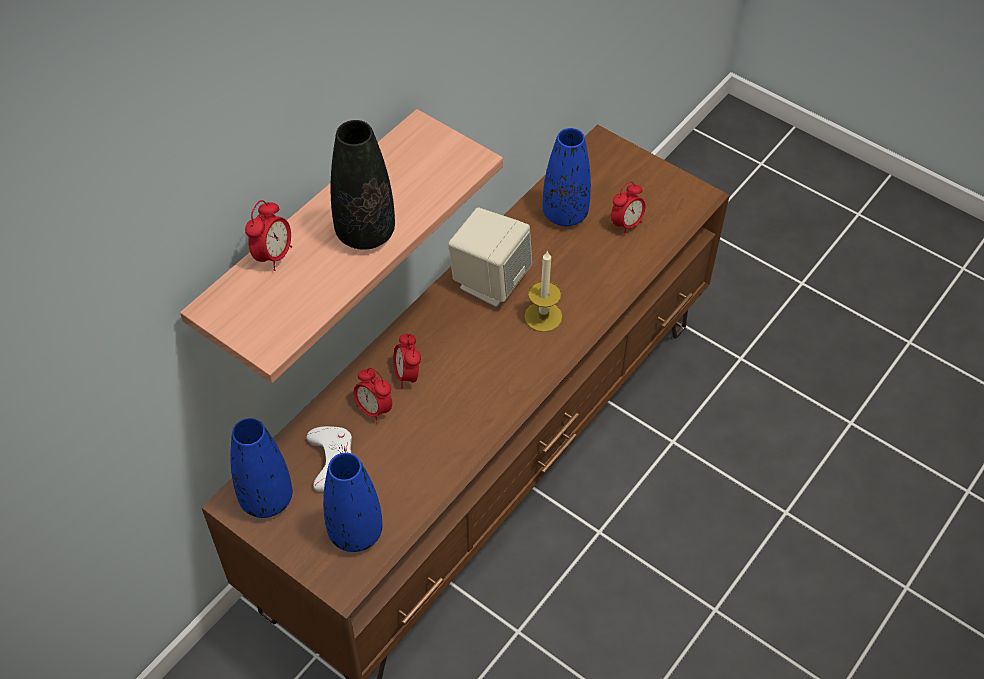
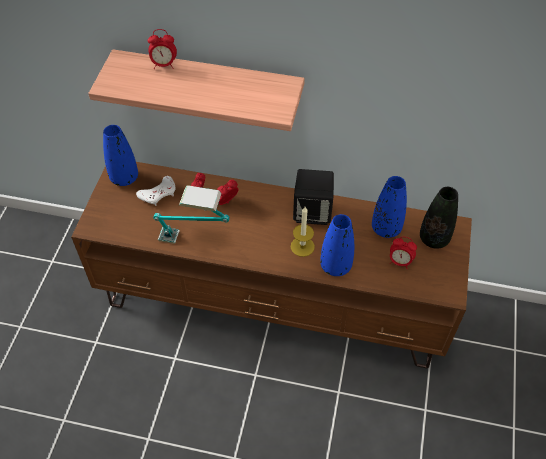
camera: 65 degrees right, 0 degrees up
blue vase [323,453,383,552] -> blue vase moved to [320,214,354,276]
black vase [330,120,395,250] -> black vase moved to [420,187,458,249]
beige speaker [448,207,532,307] -> black speaker [293,169,334,225]
none -> table lamp [153,185,230,244]

